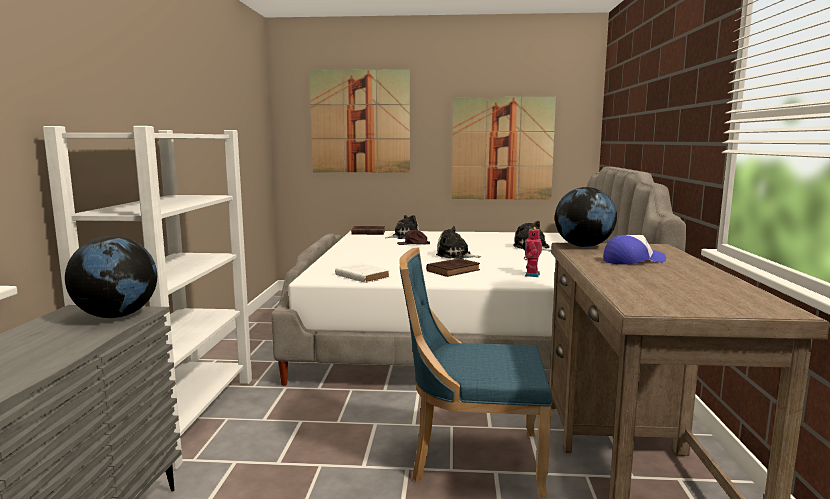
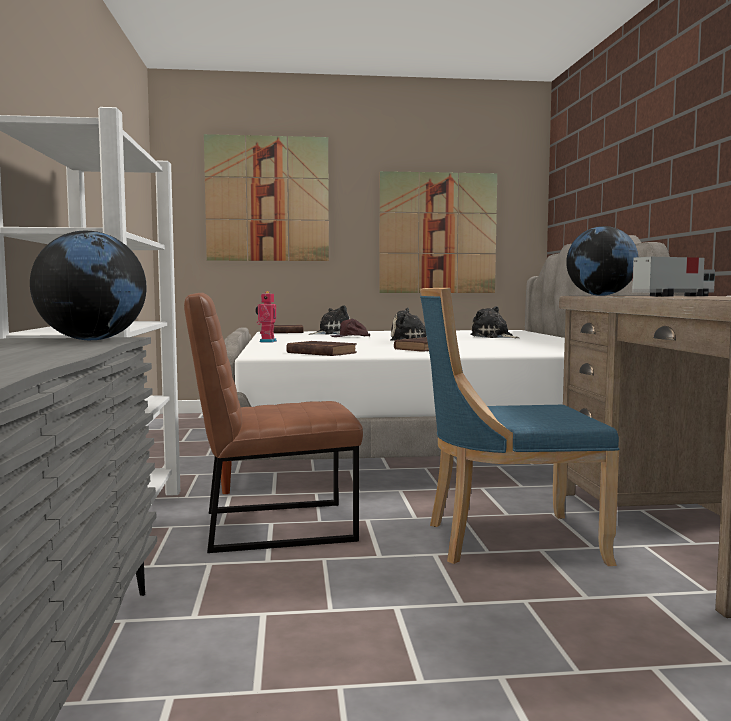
camera: 10 degrees left, 5 degrees down
white book [335,263,390,283] -> brown book [286,341,357,356]
toy robot [522,227,542,277] -> toy robot moved to [255,291,277,343]
cap [603,235,666,265] -> toy truck [632,257,715,297]
none -> brown chair [184,292,363,553]

